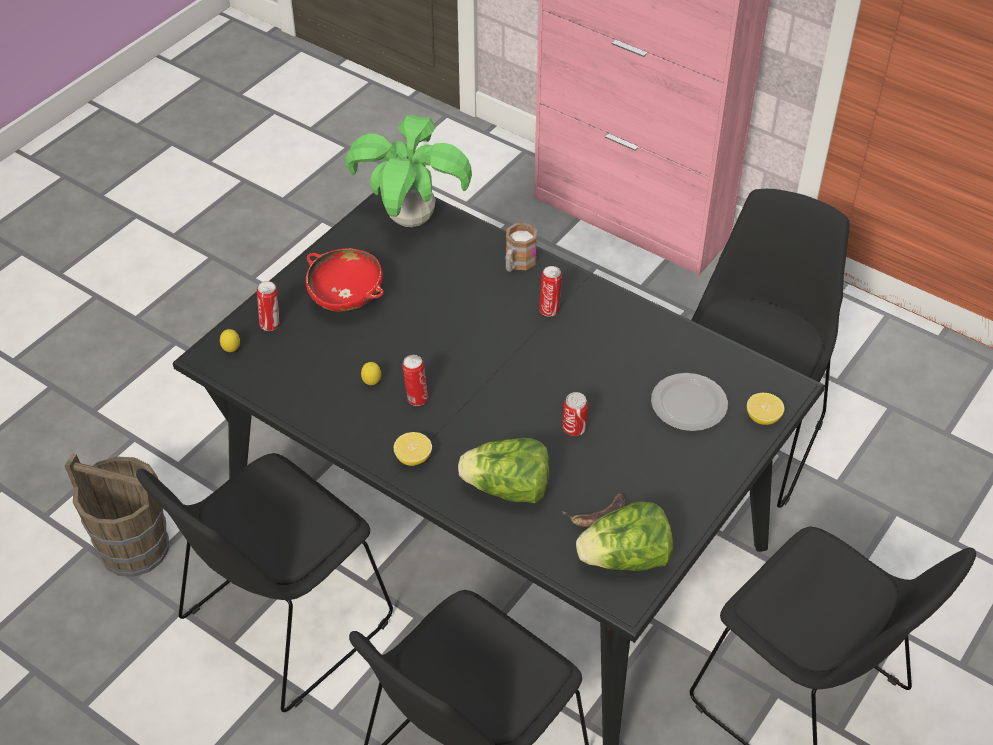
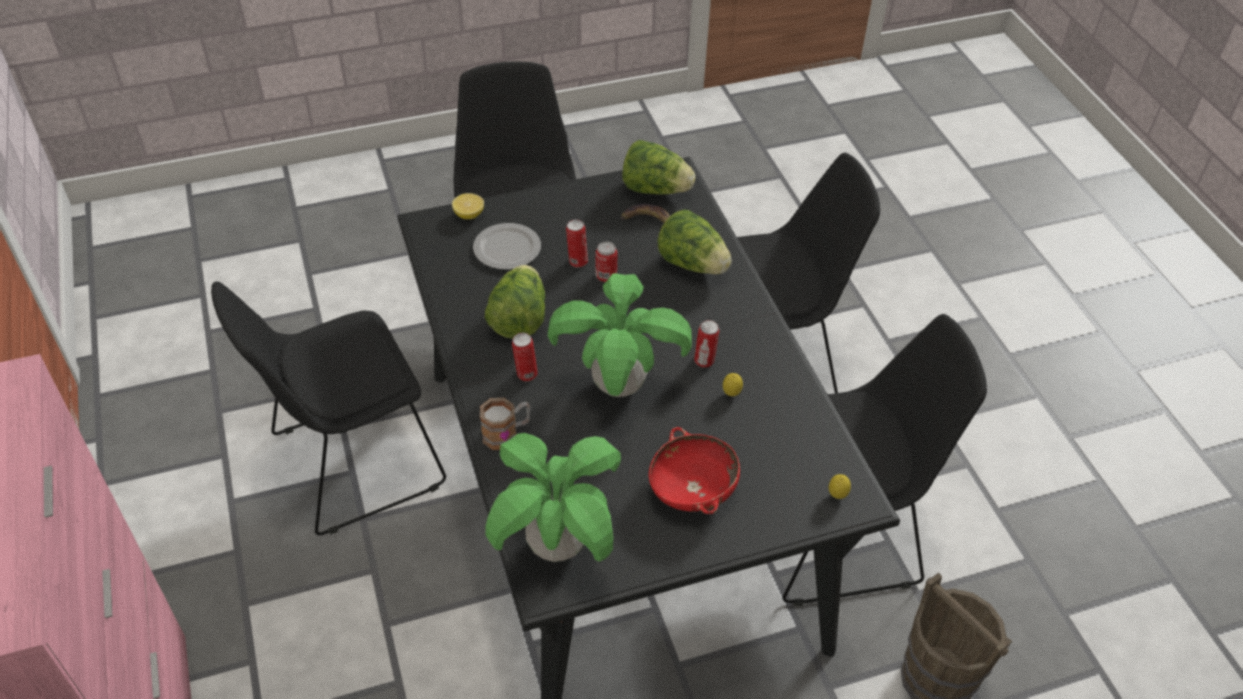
camera: 145 degrees left, 0 degrees up
can [257,281,280,331] -> can moved to [566,219,588,268]
lemon [394,432,432,466] -> none
none -> lettuce [485,265,545,339]
none -> potted plant [548,273,692,397]

